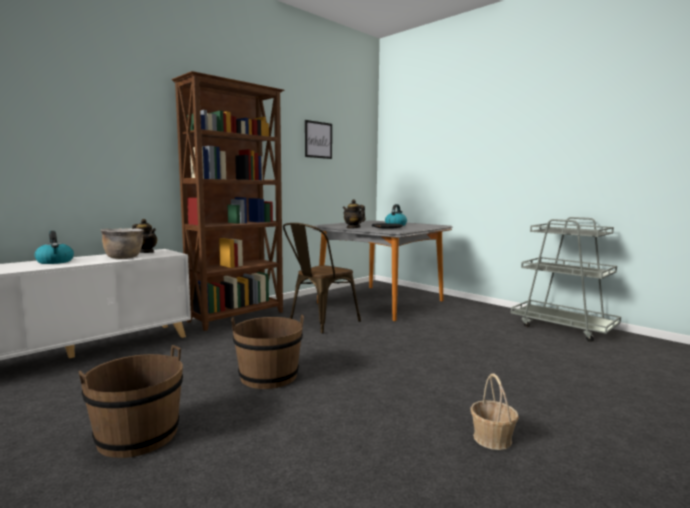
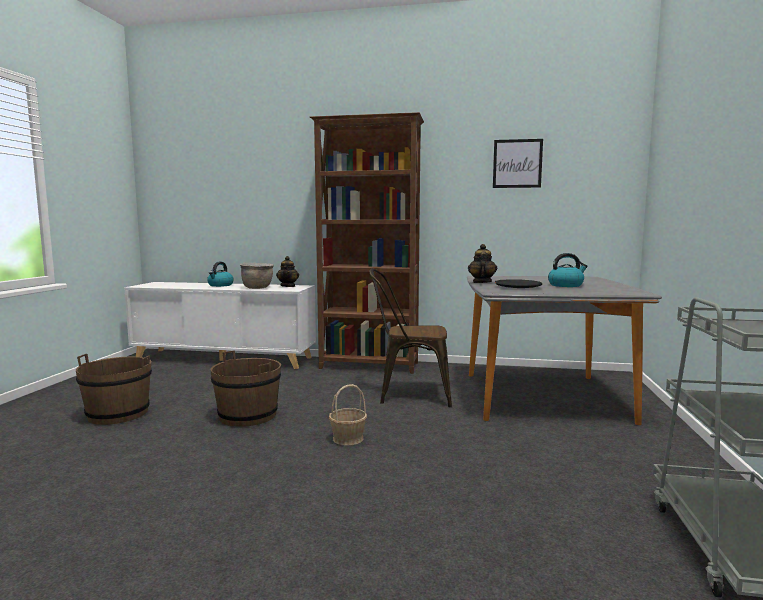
camera: 55 degrees right, 0 degrees up
basket [470,373,519,450] -> basket moved to [329,384,367,446]

